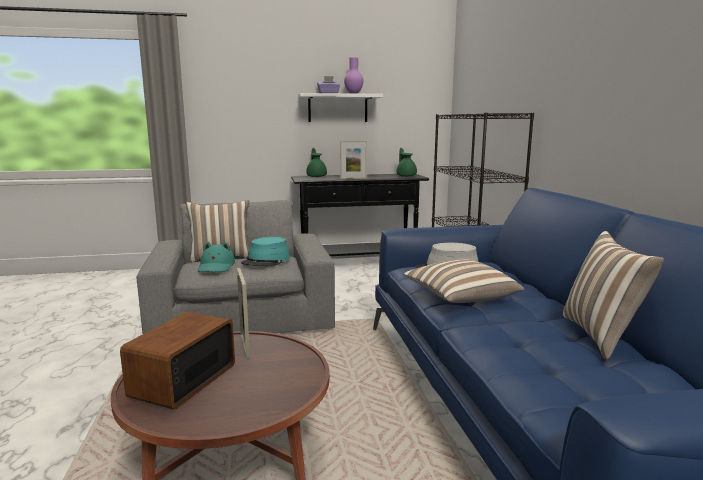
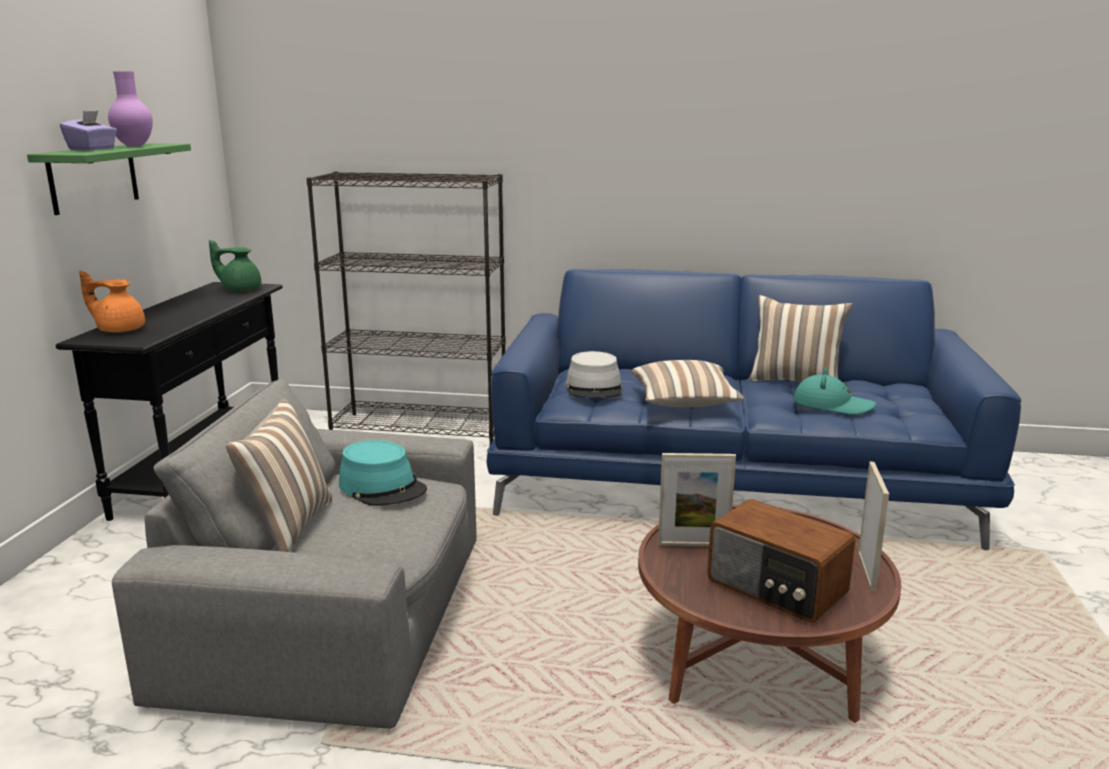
camera: 70 degrees left, 5 degrees up
turquoise hat [198,242,235,272] -> turquoise hat moved to [794,367,876,415]
white shelf [298,93,383,122] -> green shelf [27,143,191,215]
green teapot [306,148,327,177] -> orange teapot [79,271,145,333]
picture frame [340,141,367,179] -> picture frame moved to [858,461,889,591]

